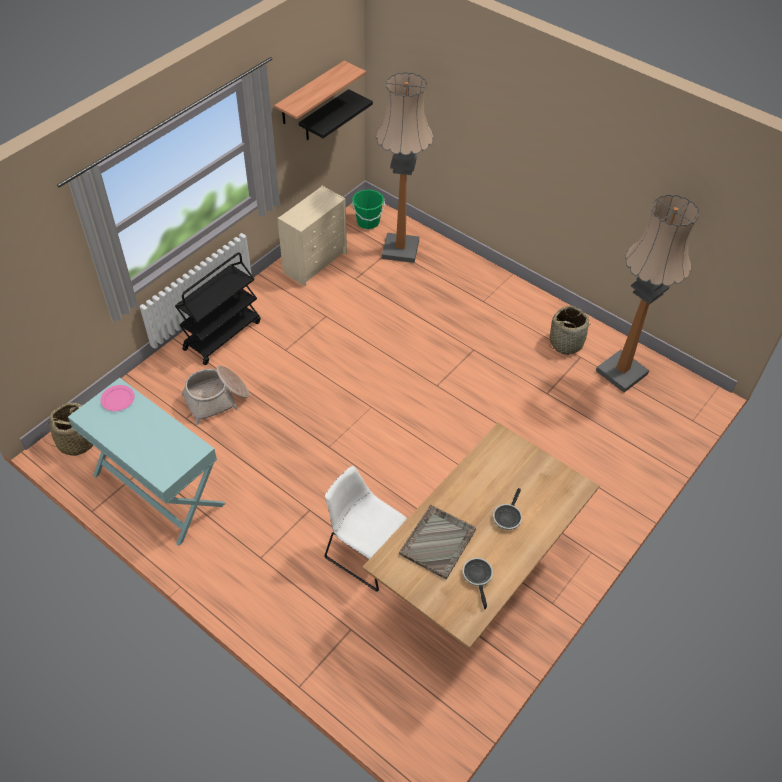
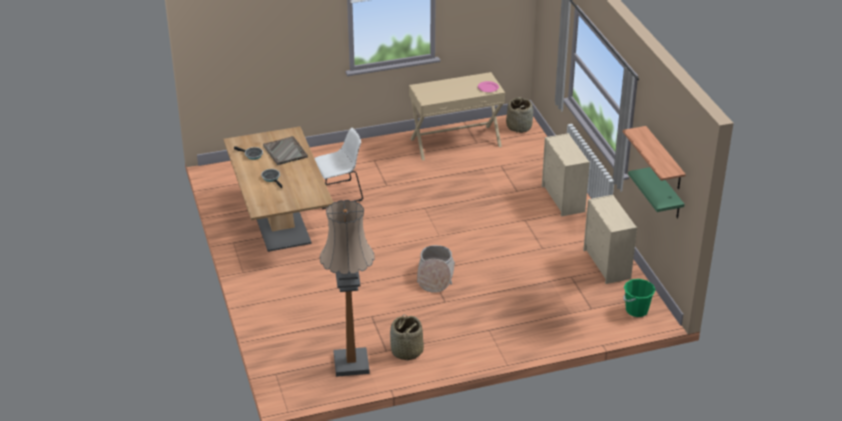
camera: 125 degrees right, 15 degrees down
turquoise console table [68,378,226,546] -> beige console table [409,72,505,161]
black cart [175,252,261,365] -> beige dresser [542,133,590,217]
basket [181,366,249,425] -> basket moved to [417,245,455,293]
black shelf [299,89,373,140] -> green shelf [628,167,684,218]
floor lamp [376,72,433,263] -> none

